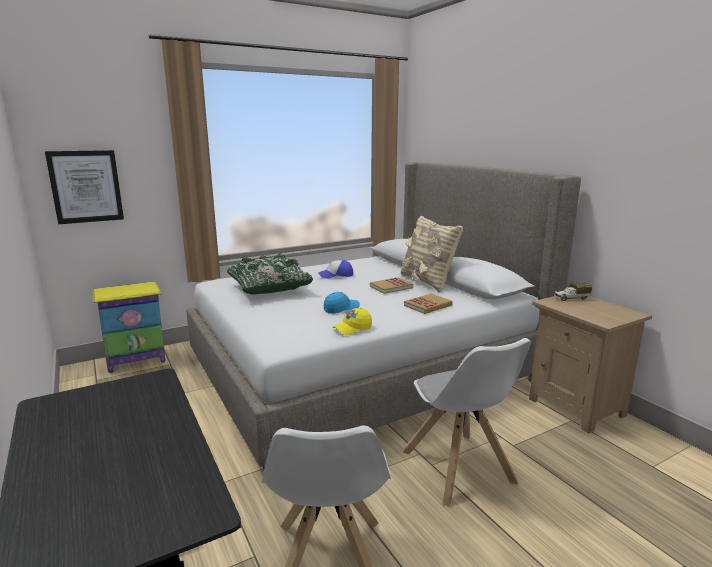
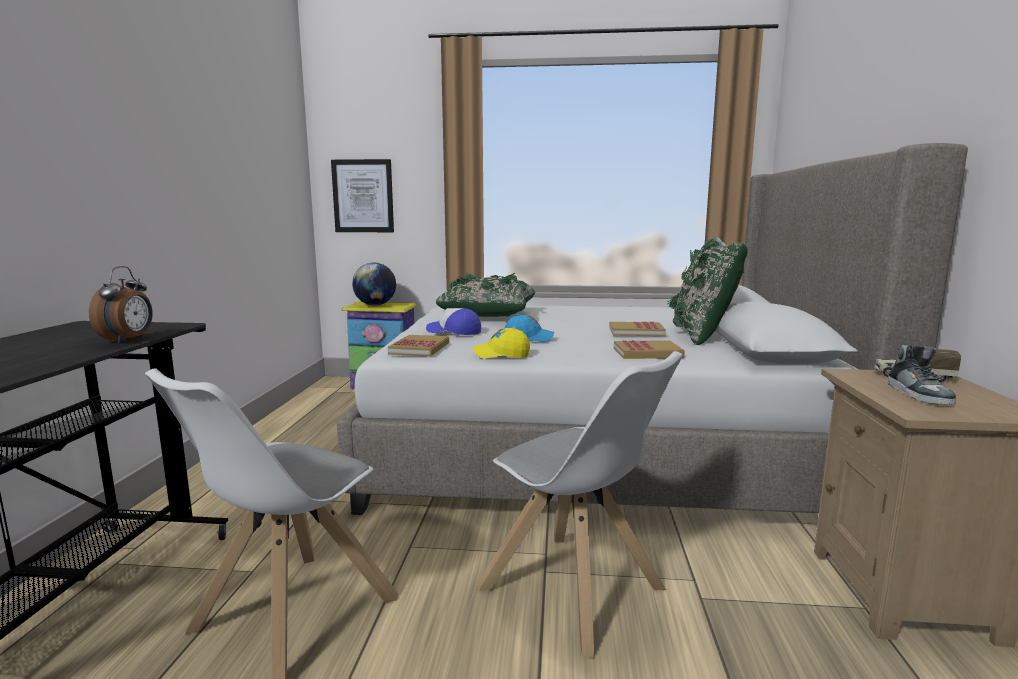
camera: 35 degrees right, 5 degrees down
cap [318,260,353,279] -> cap moved to [426,308,481,335]
beige pillow [401,216,463,292] -> green pillow [668,237,748,345]
chair [402,338,531,507] -> chair turned 60 degrees counterclockwise [477,351,683,657]
none -> alarm clock [89,266,153,343]
none -> globe [352,263,396,305]
none -> book [388,335,449,357]
none -> shoe [887,345,957,405]

